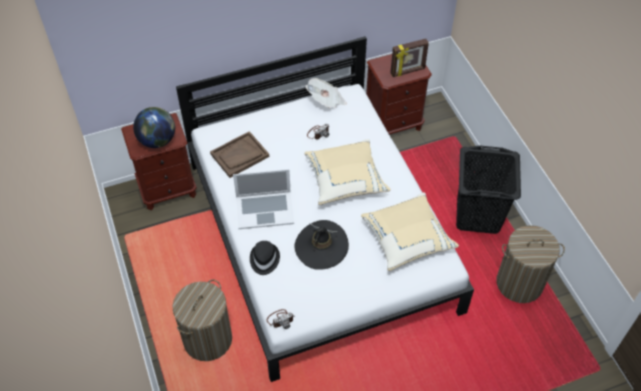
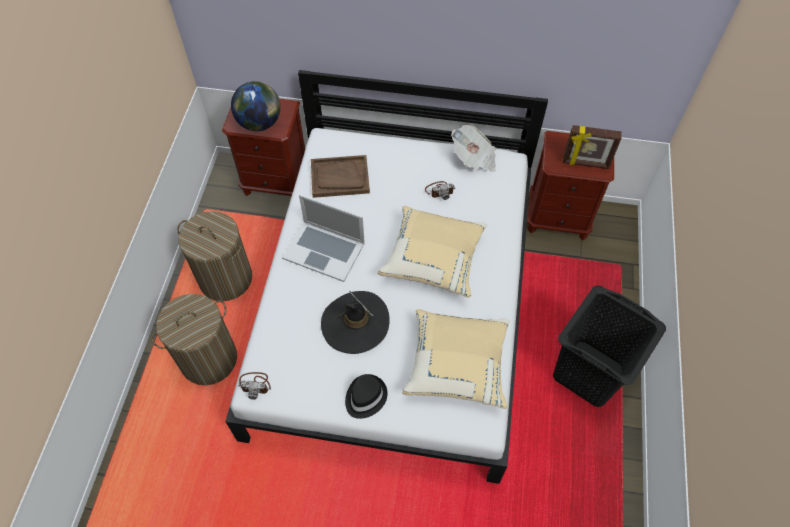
camera: 30 degrees right, 5 degrees up
black hat [250,241,280,275] -> black hat moved to [345,374,388,419]
laundry basket [496,225,565,303] -> laundry basket moved to [177,211,252,301]

